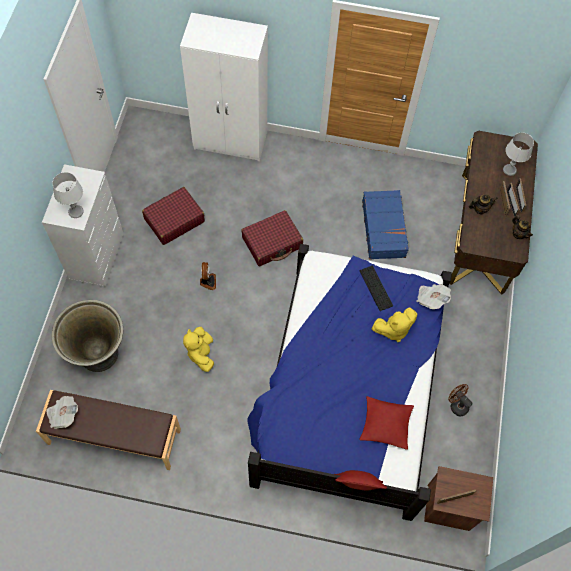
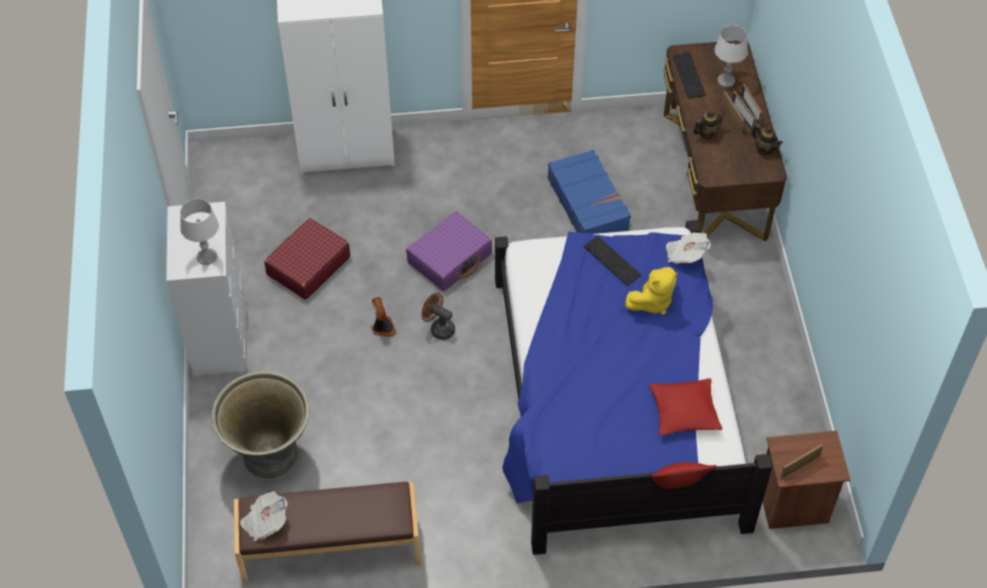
camera: 15 degrees left, 10 degrees down
yellow plush toy [183,327,214,372] -> none
red suitcase [241,210,303,266] -> purple suitcase [406,211,492,291]
brown fan [448,384,472,416] -> brown fan moved to [421,293,455,340]
none -> keyboard [673,52,706,99]

